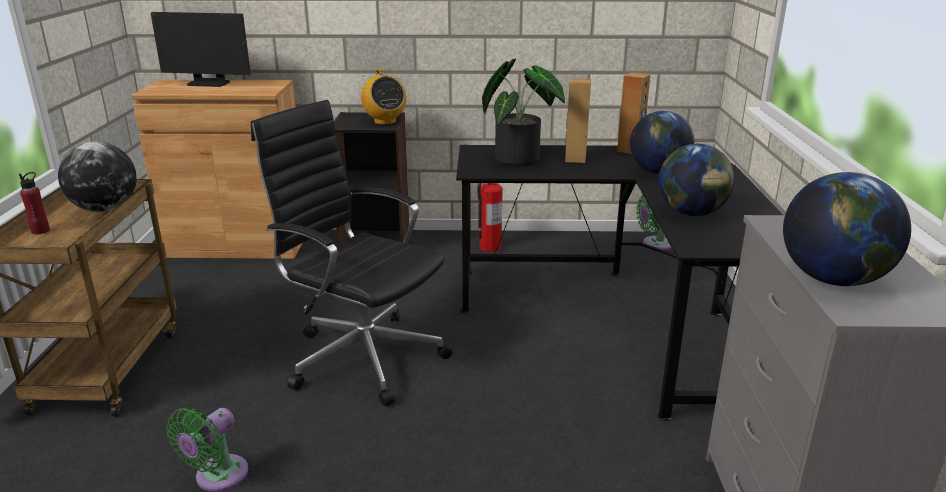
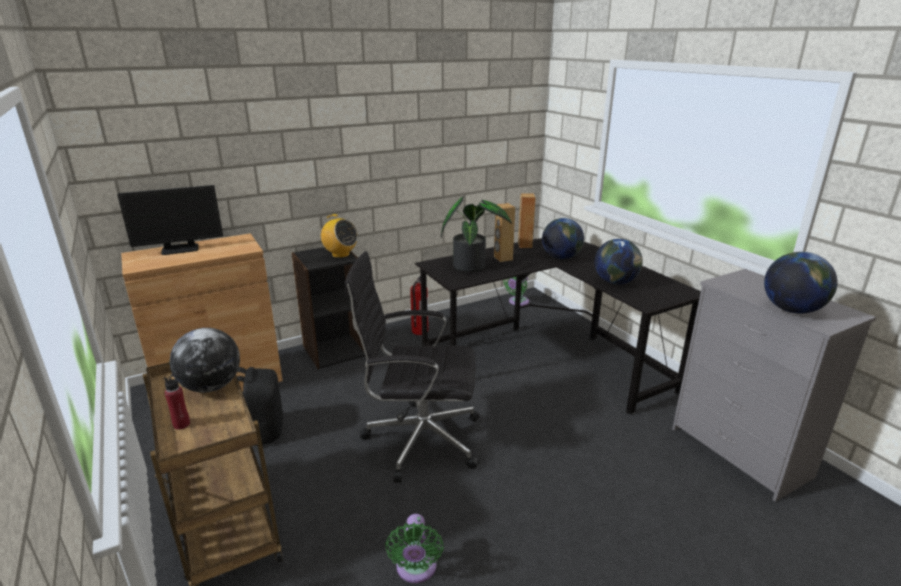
camera: 30 degrees left, 0 degrees up
none -> black backpack [237,367,283,446]

